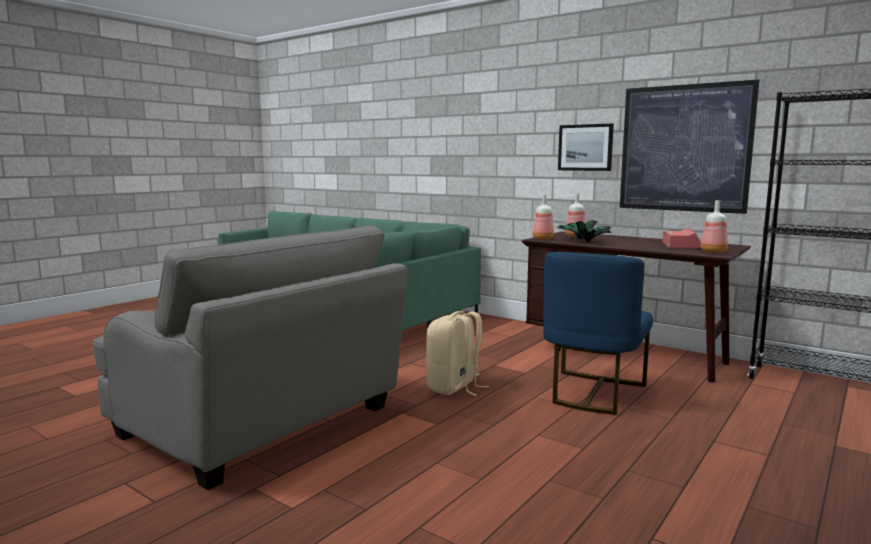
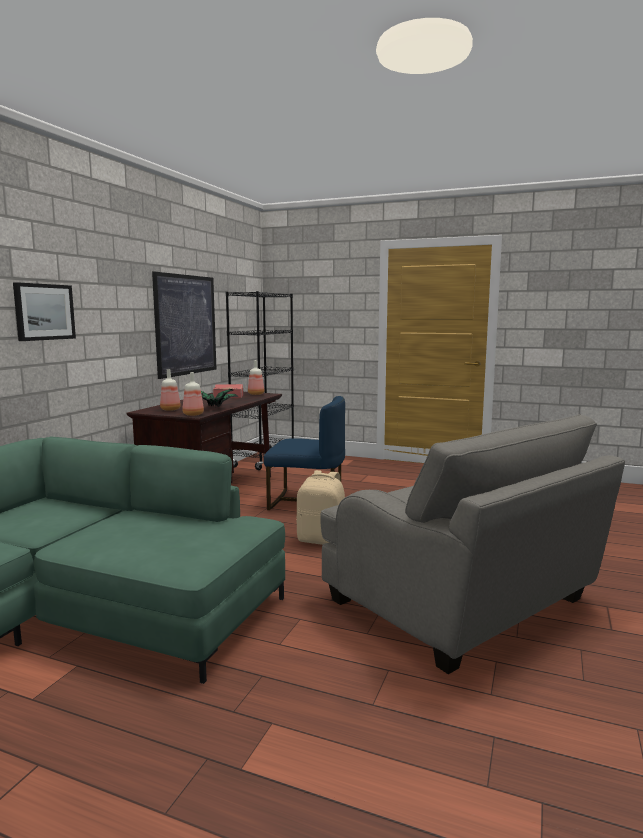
camera: 105 degrees left, 0 degrees up
grey armchair [93,225,407,490] -> grey armchair turned 120 degrees clockwise [320,414,625,674]
picture [558,124,614,171] -> picture moved to [13,282,76,341]

